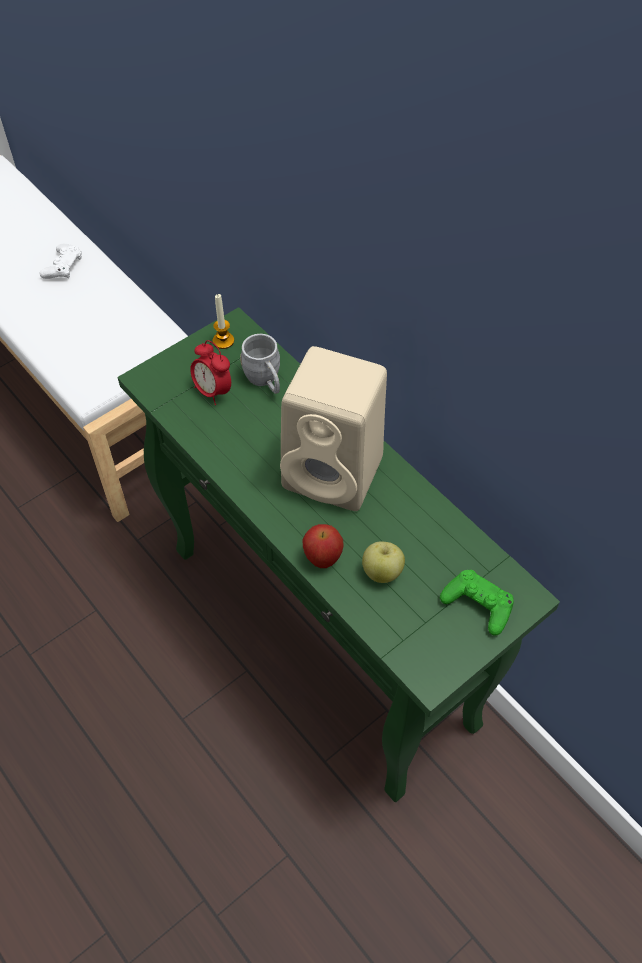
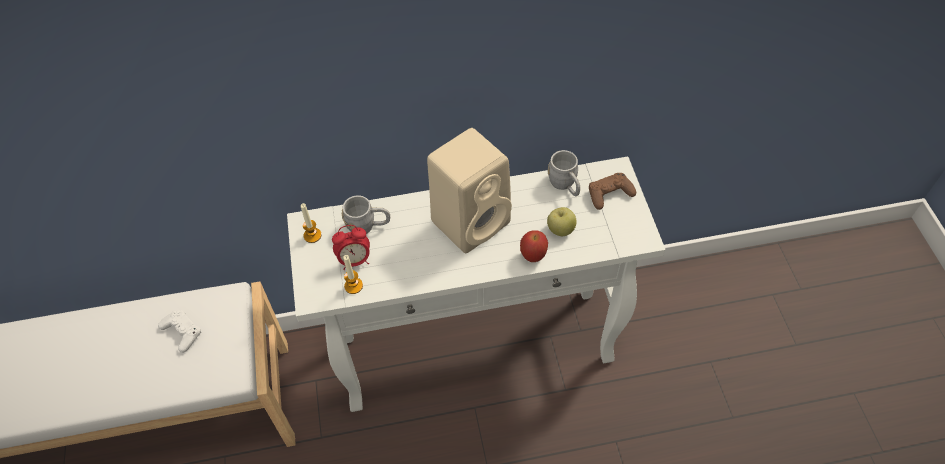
camera: 60 degrees left, 0 degrees up
white game controller [40,244,82,279] -> white game controller moved to [158,310,201,353]
green console table [118,307,560,802] -> white console table [287,157,665,412]
green game controller [440,570,514,636] -> brown game controller [589,173,636,210]
none -> candle [343,255,363,294]
none -> grey mug [548,150,580,196]

